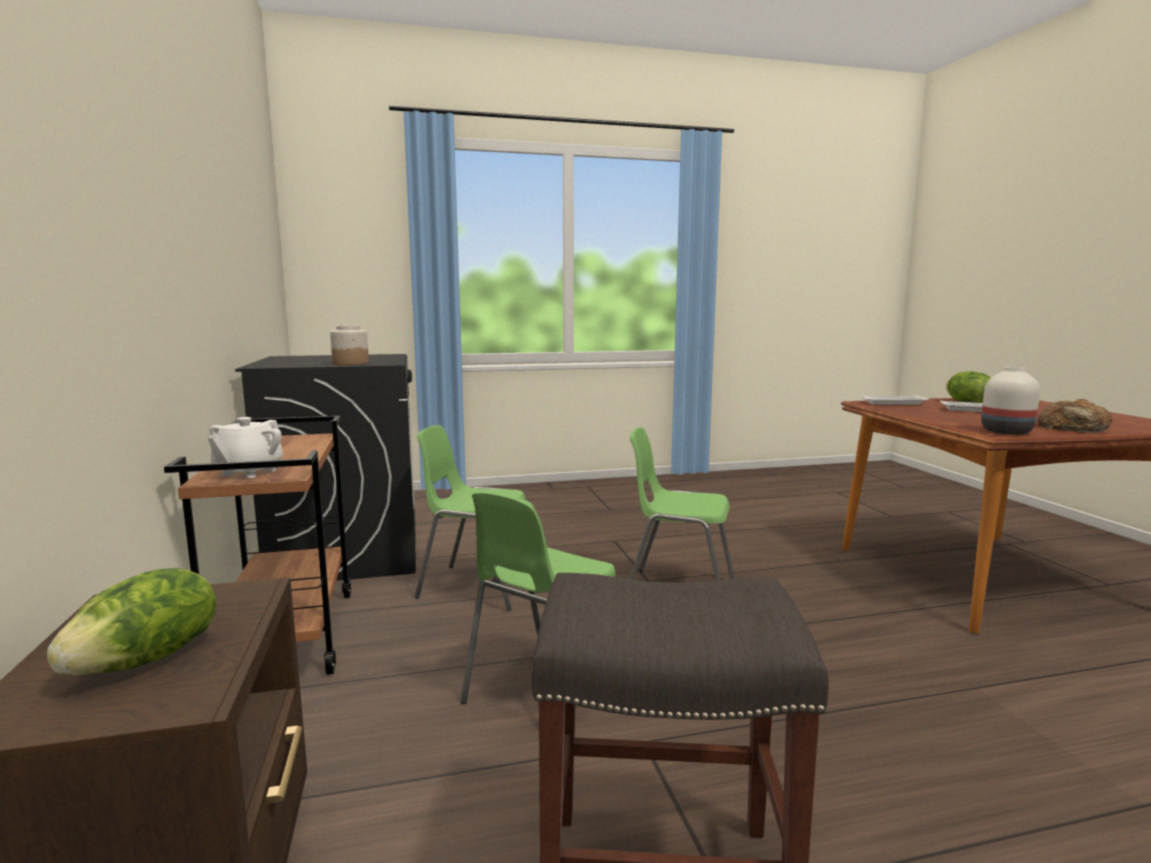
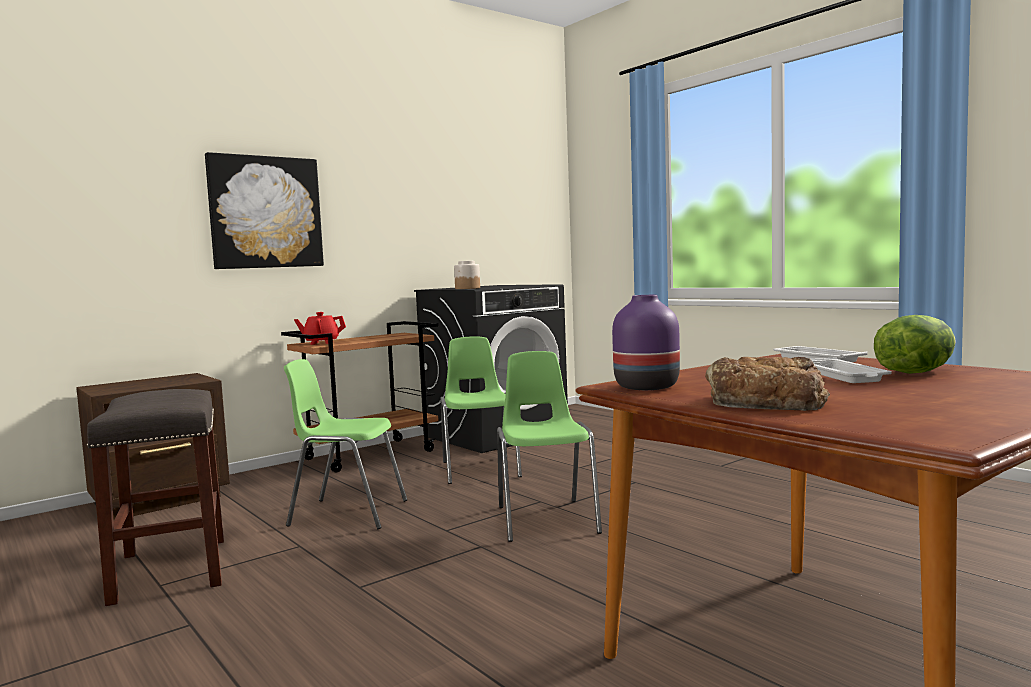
camera: 65 degrees right, 5 degrees down
lettuce [47,568,217,675] -> none
white teapot [208,417,283,478] -> red teapot [294,312,346,345]
white vase [981,367,1040,435] -> purple vase [612,295,680,390]
none -> picture [205,152,324,269]

